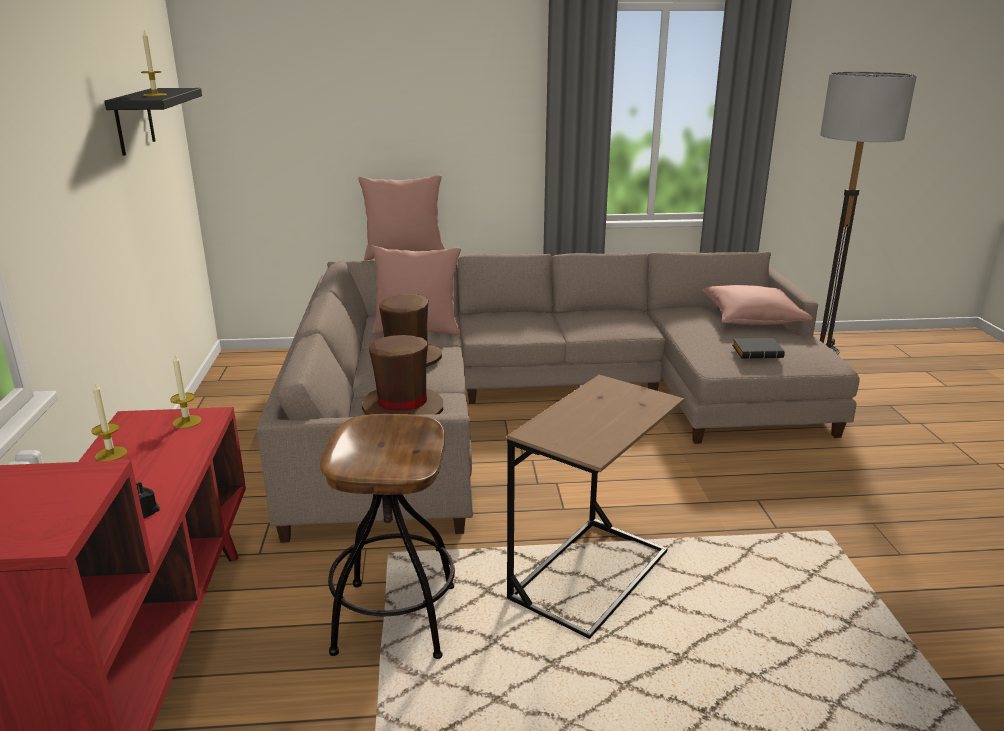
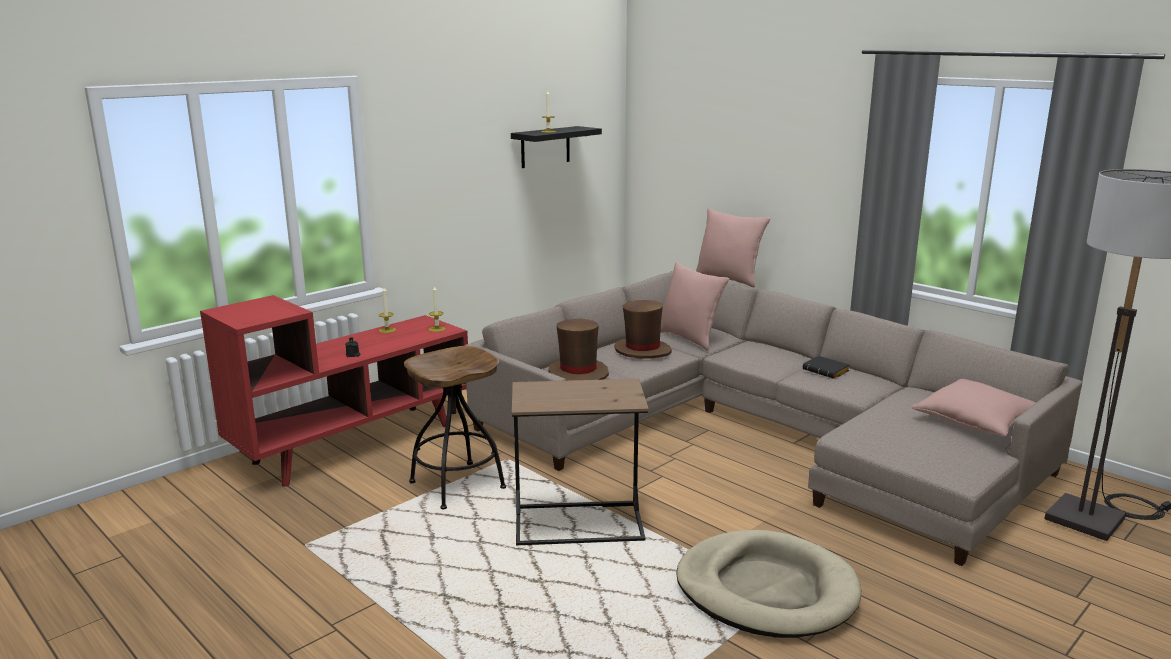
camera: 50 degrees right, 5 degrees down
black book [732,338,785,359] -> black book moved to [803,356,850,379]
none -> beige dog bed [677,530,861,638]

